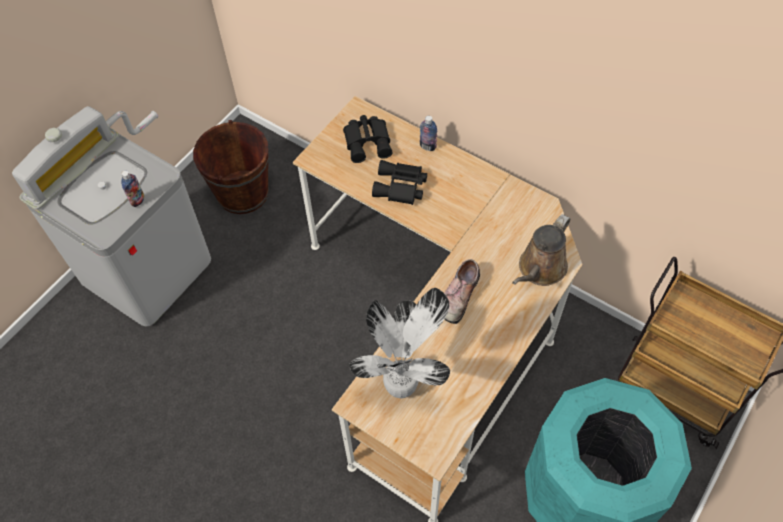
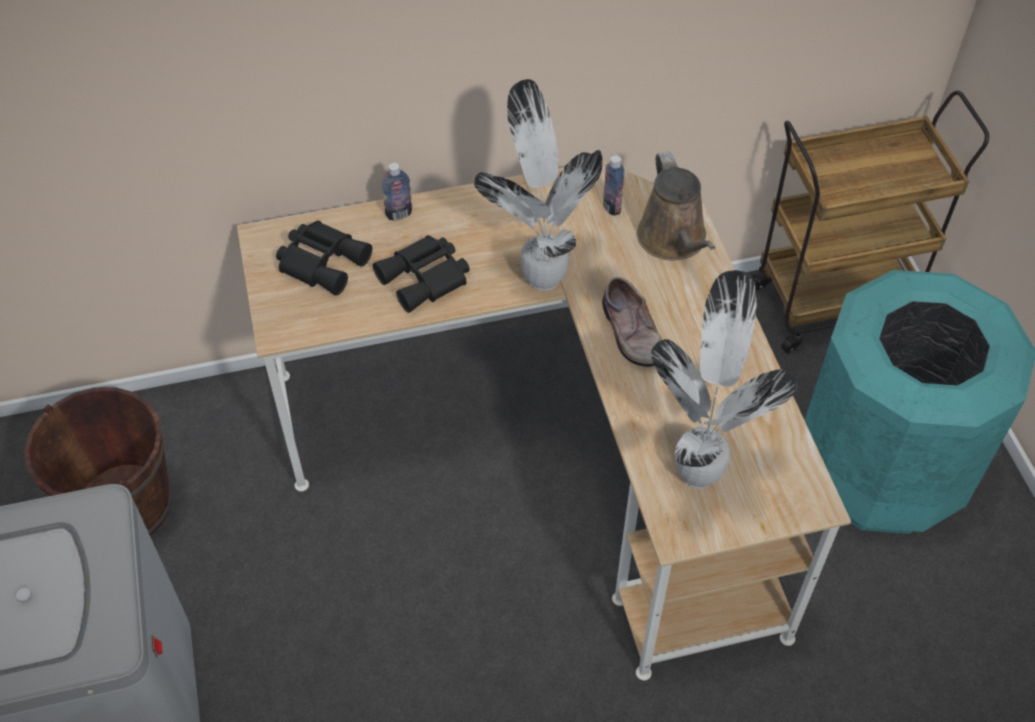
camera: 50 degrees left, 5 degrees down
bottle [121,170,144,207] -> bottle moved to [603,155,624,216]
none -> potted plant [474,79,603,291]

